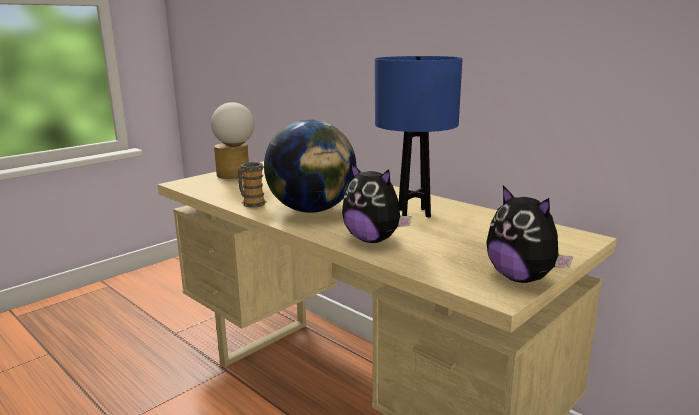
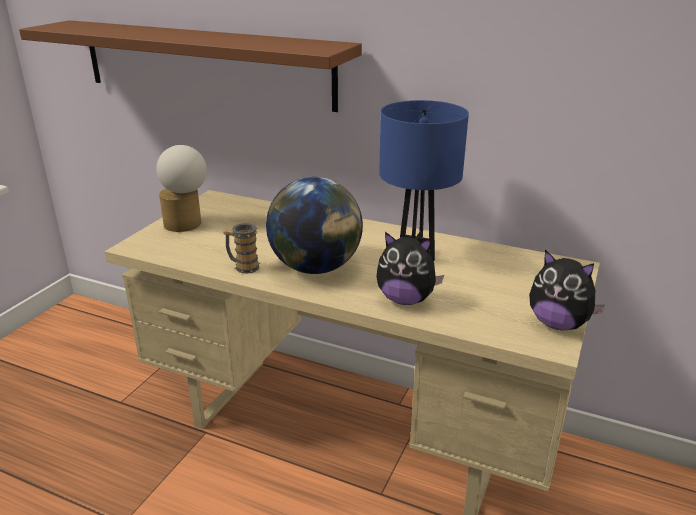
camera: 20 degrees left, 10 degrees up
none -> brown shelf [19,20,362,112]

